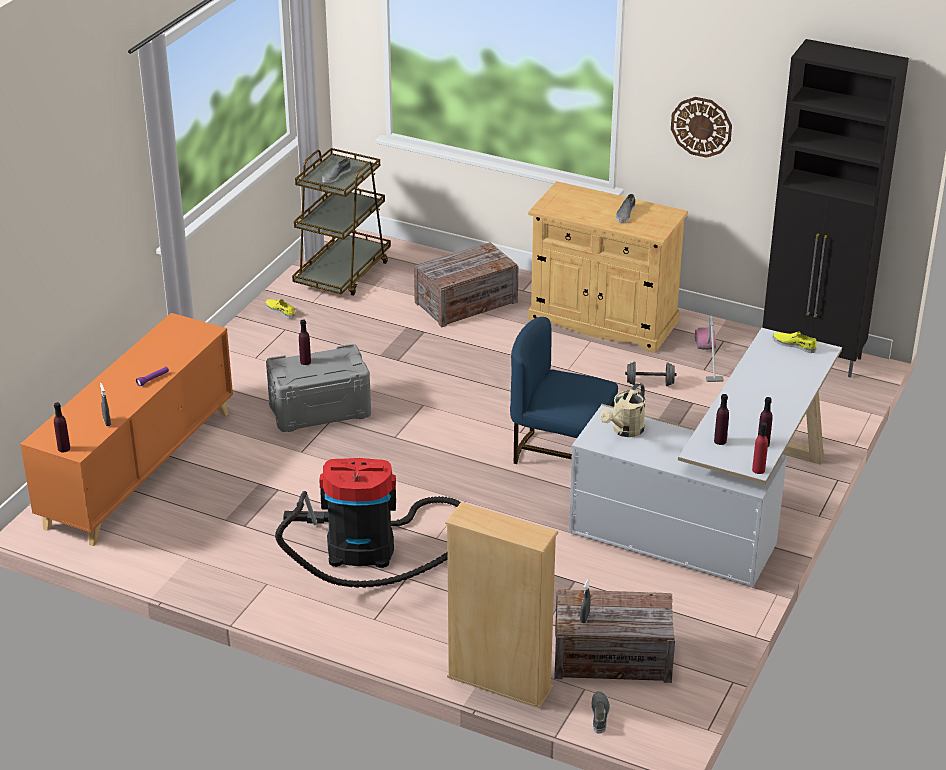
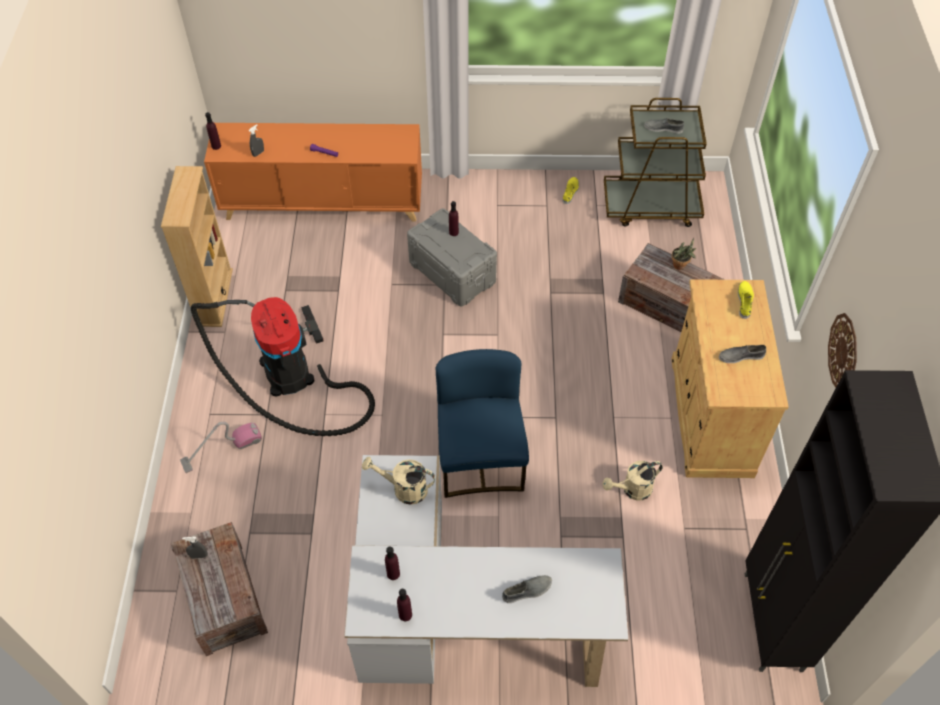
camera: 65 degrees right, 20 degrees up
beige bookcase [445,502,558,708] -> beige bookcase moved to [161,166,233,327]
grey shoe [591,691,610,734] -> grey shoe moved to [502,575,552,603]
grey dumbbell [625,362,676,386] -> beige watering can [602,461,663,500]
vacuum cleaner [695,315,724,382] -> vacuum cleaner moved to [180,422,262,473]
red bottle [752,422,768,474] -> none
yellow shoe [773,331,817,353] -> yellow shoe moved to [738,281,754,319]
none -> potted plant [671,238,696,270]

